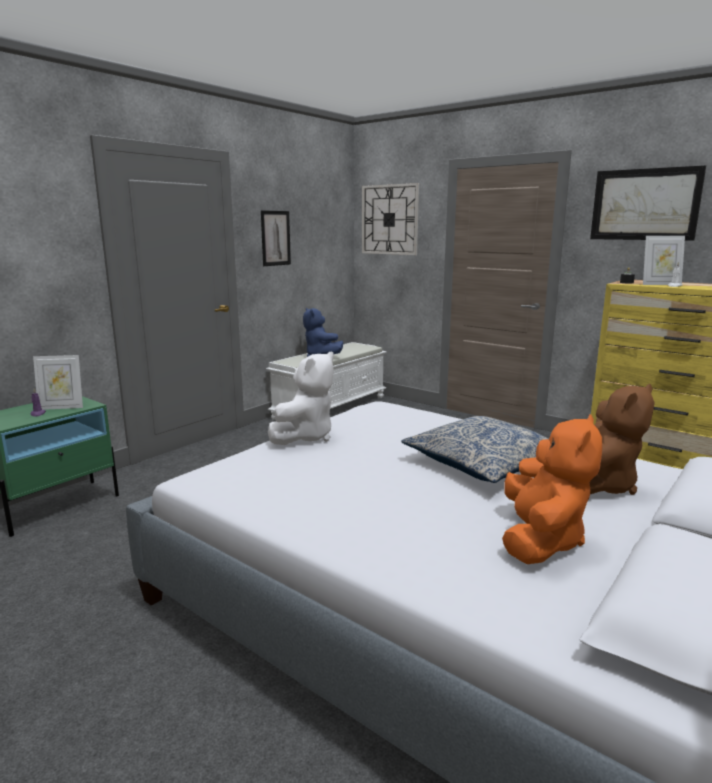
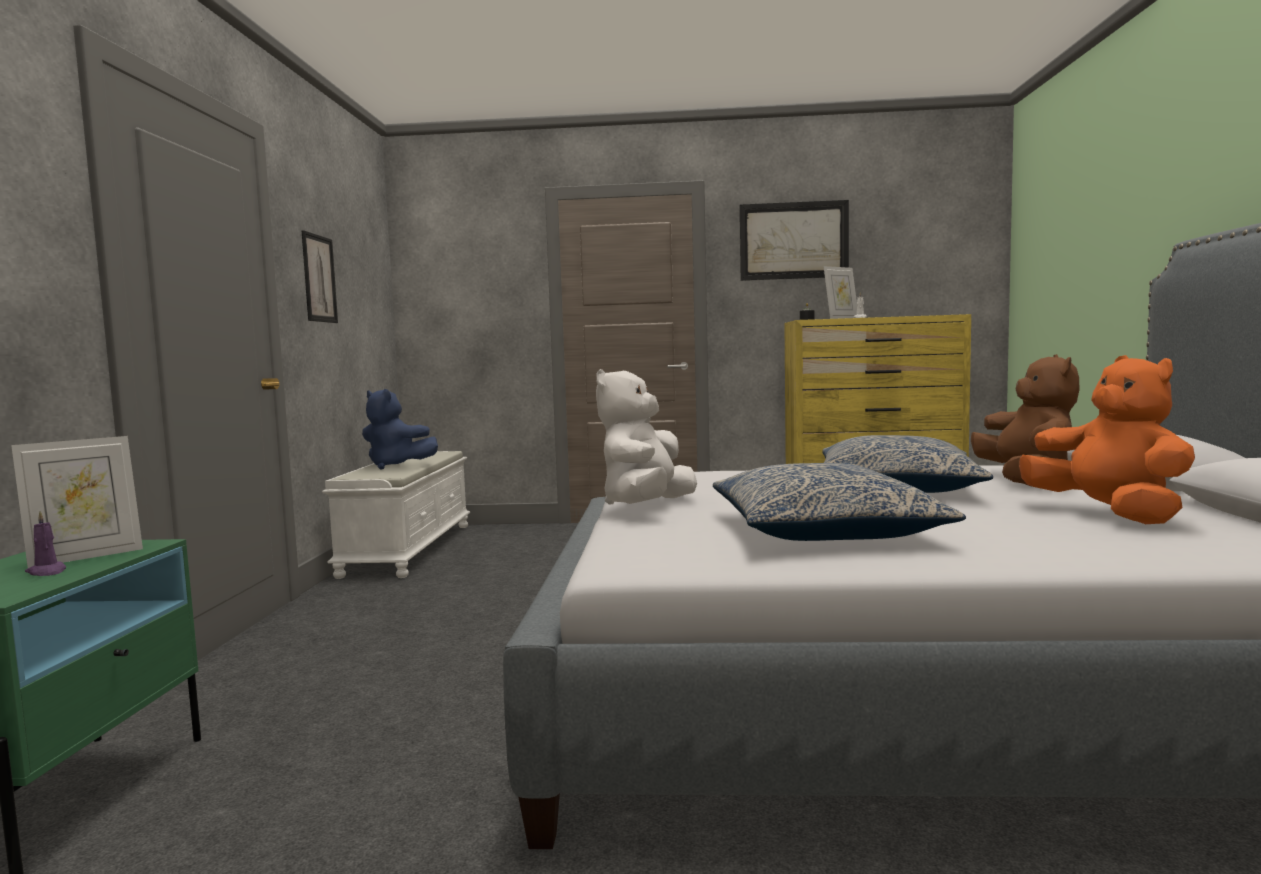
camera: 35 degrees left, 10 degrees down
white plush toy [268,352,334,445] -> white plush toy turned 150 degrees counterclockwise [596,369,697,505]
wall clock [362,183,419,255] -> none
none -> pillow [713,463,966,541]

